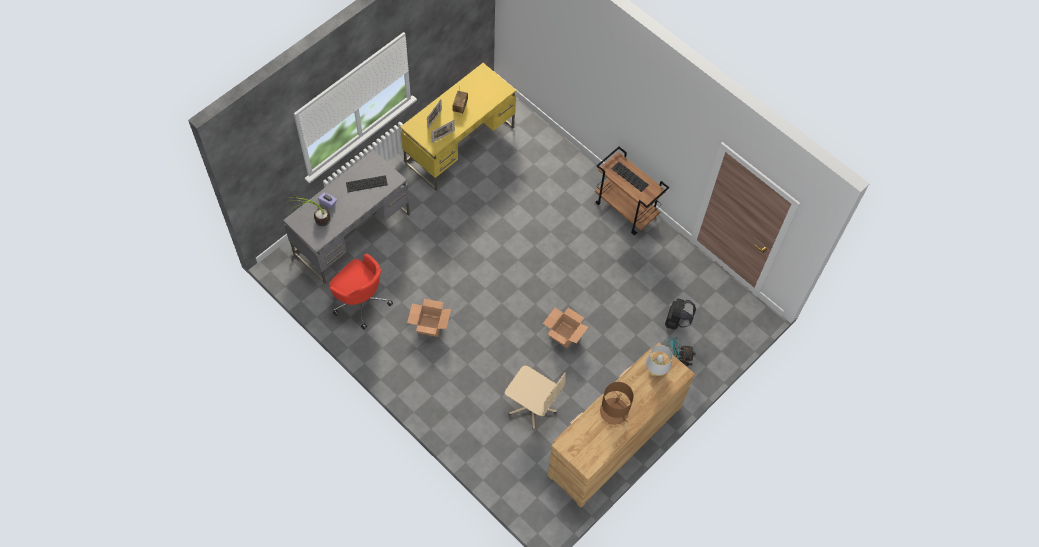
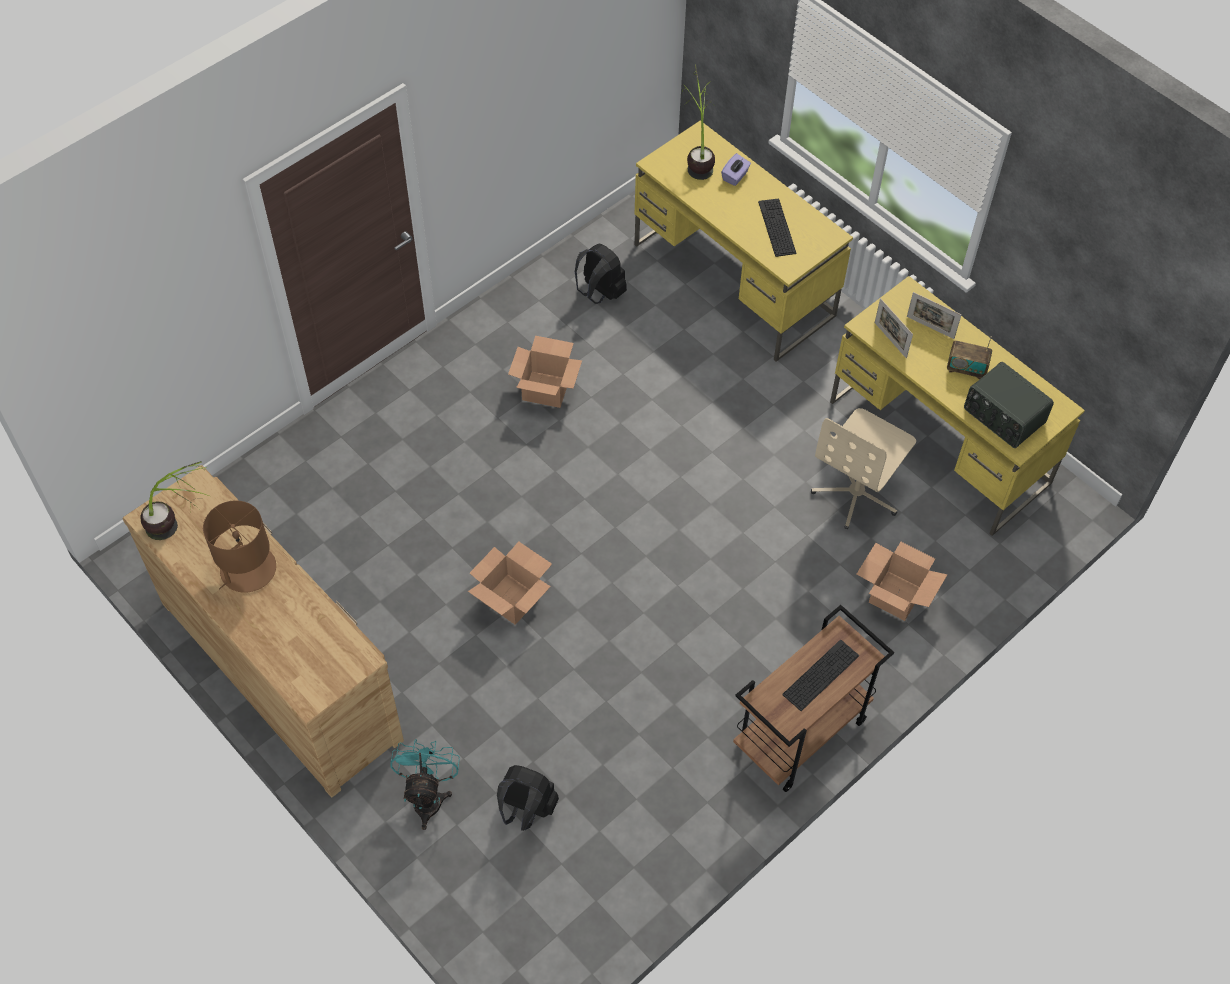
camera: 95 degrees right, 5 degrees down
grey desk [283,150,410,284] -> yellow desk [635,121,853,362]
red office chair [329,254,393,329] -> black backpack [575,243,627,304]
beige office chair [505,365,566,430] -> beige office chair moved to [811,408,916,529]
grey table lamp [646,345,673,376] -> none
none -> potted plant [140,461,209,540]
none -> cardboard box [857,542,948,621]
none -> radio [964,362,1054,448]

